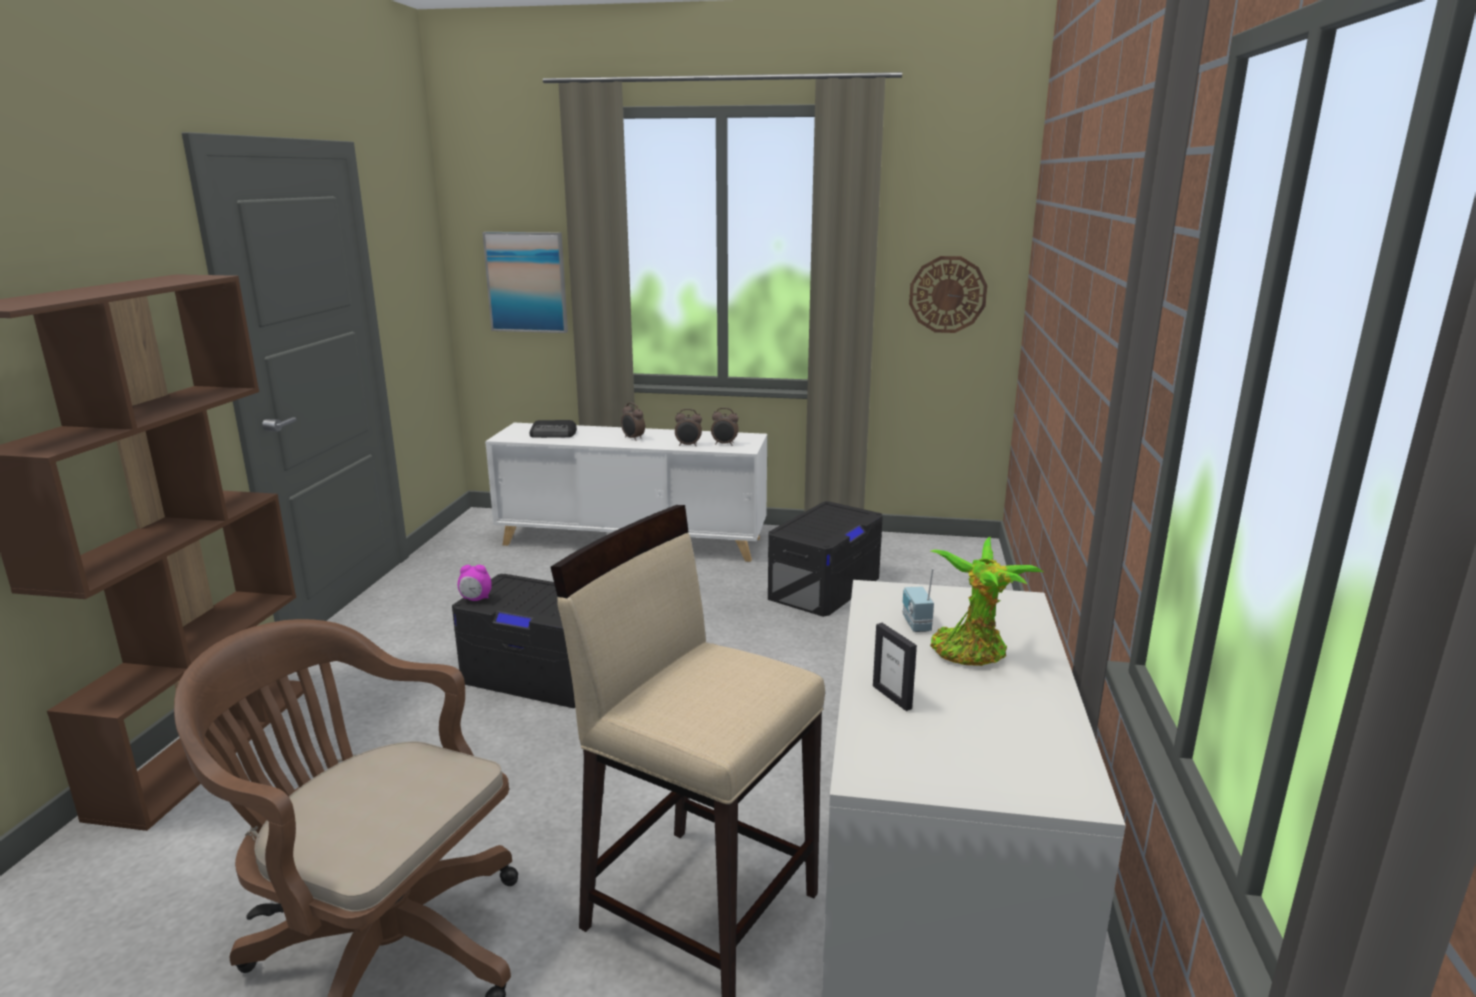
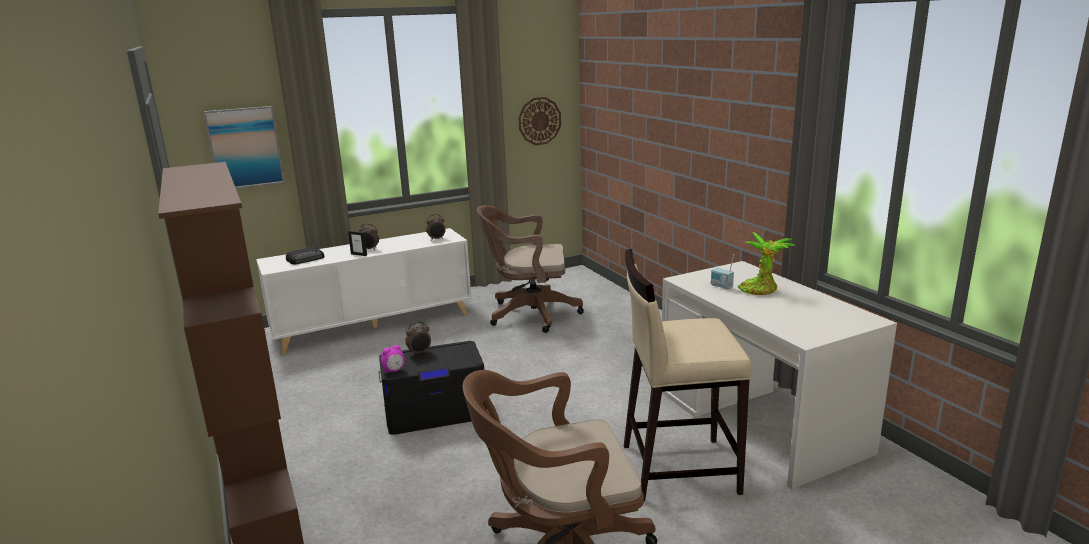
camera: 35 degrees left, 0 degrees up
alarm clock [675,409,702,446] -> alarm clock moved to [405,321,431,356]
black storage box [768,501,883,617] -> brown office chair [477,205,584,333]
picture frame [873,623,917,711] -> picture frame moved to [348,231,367,256]

